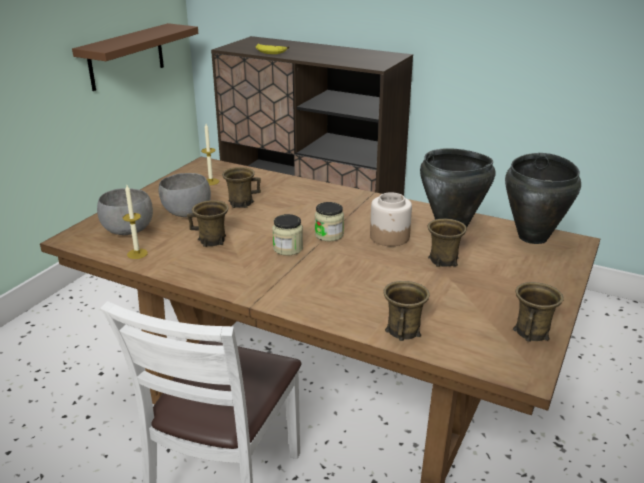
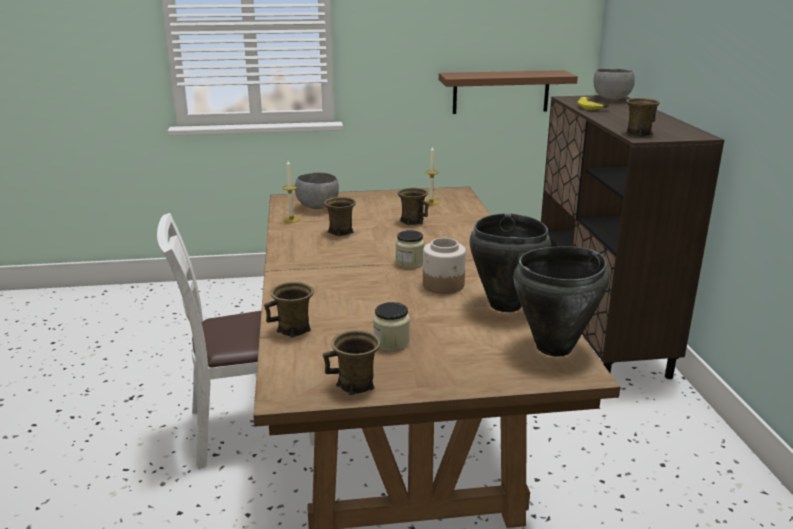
camera: 55 degrees right, 5 degrees down
grey bowl [159,173,211,217] -> grey bowl moved to [593,69,635,100]
jar [272,214,303,256] -> jar moved to [373,302,410,352]
brown mug [428,219,467,267] -> brown mug moved to [626,98,660,136]

